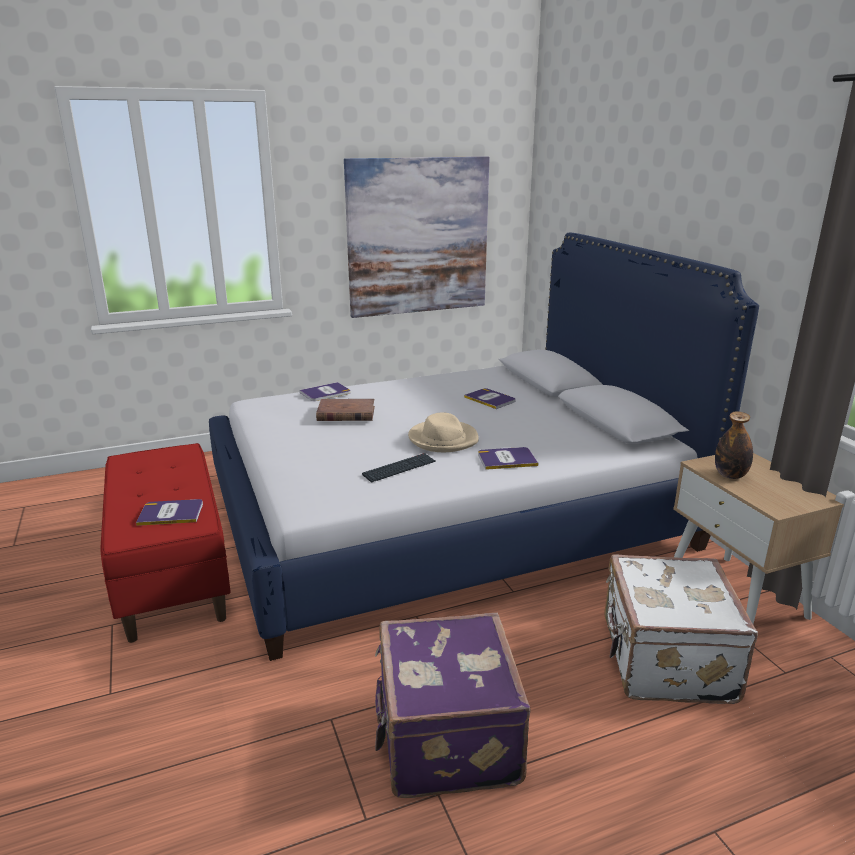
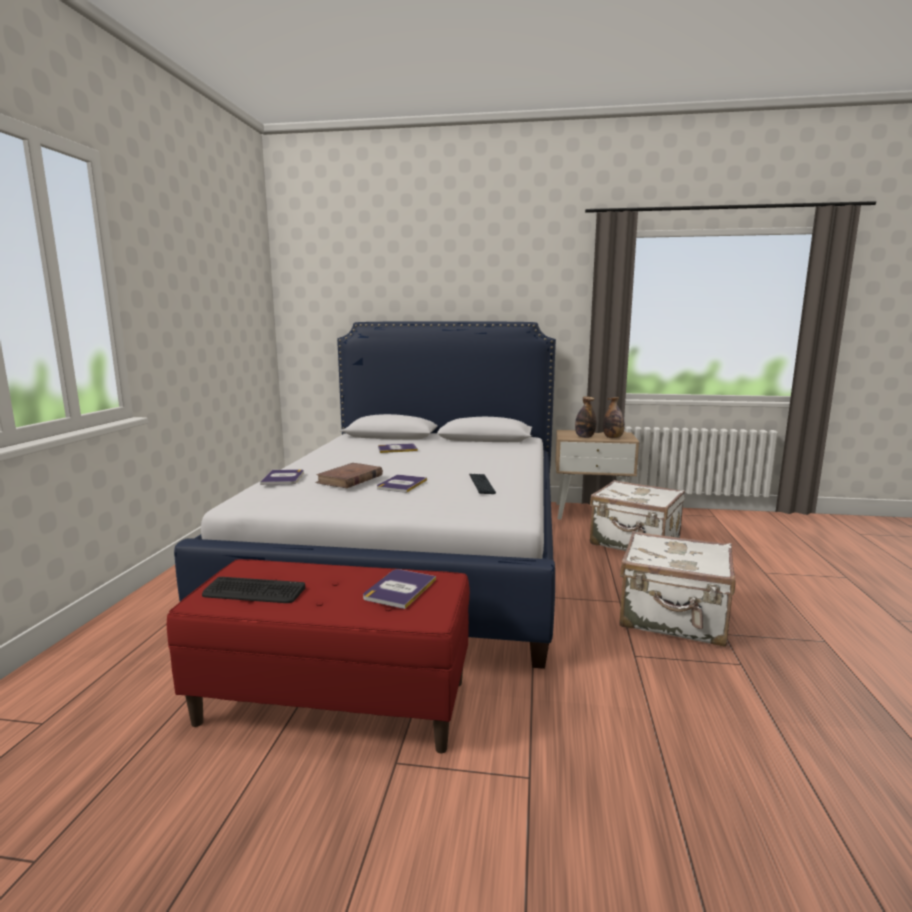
camera: 60 degrees left, 10 degrees down
picture [344,156,490,318] -> none
purple suitcase [375,613,531,798] -> white suitcase [619,531,735,646]
beige hat [408,412,479,452] -> none
book [478,447,538,470] -> book moved to [377,475,427,493]
none -> keyboard [202,577,305,603]
none -> bottle [603,397,625,438]

